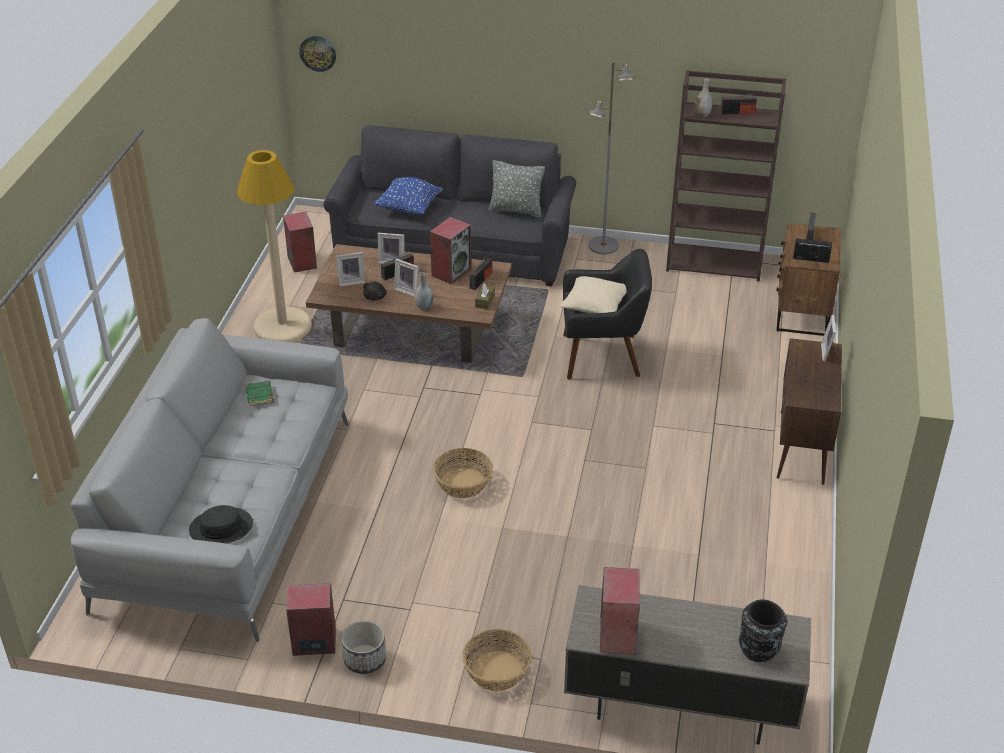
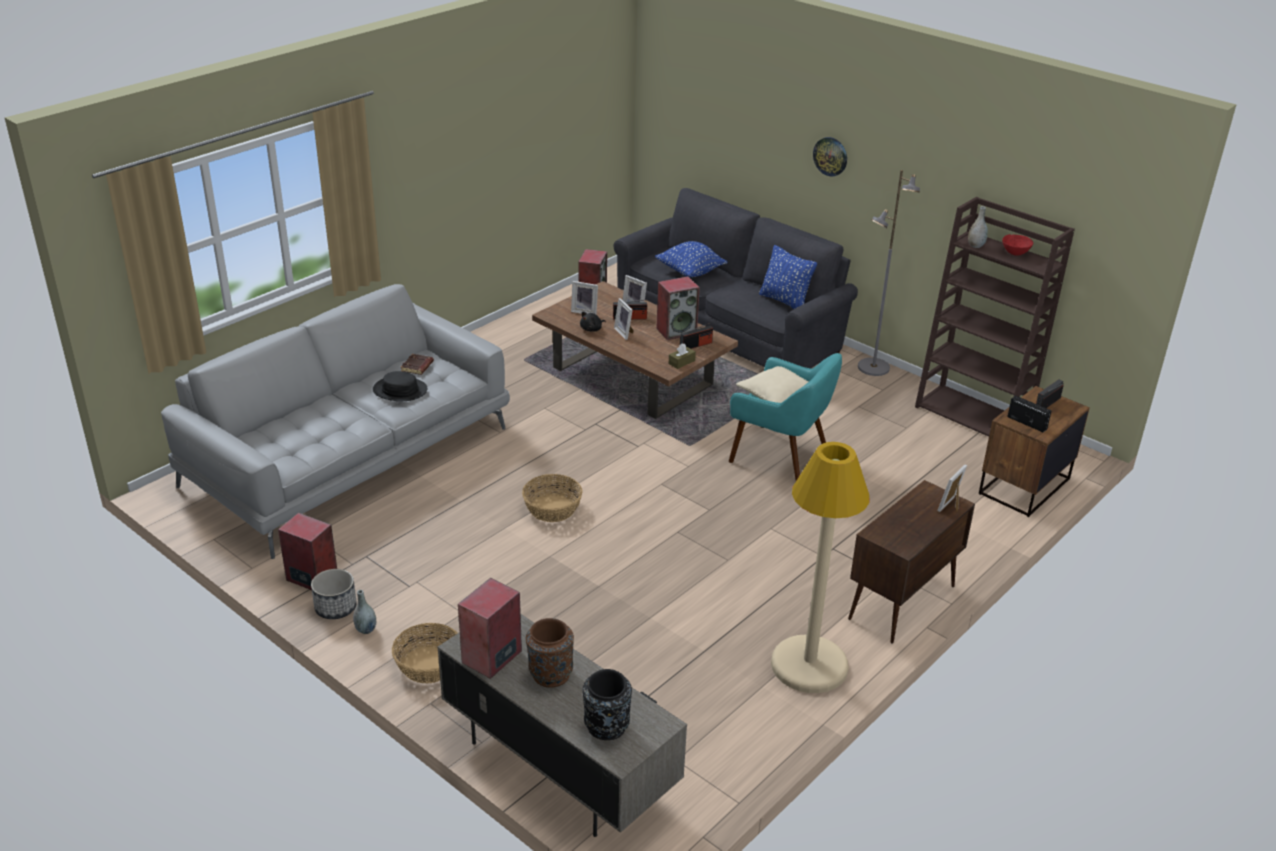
camera: 30 degrees right, 5 degrees down
black hat [189,505,253,544] -> black hat moved to [373,371,427,401]
beige floor lamp [237,150,312,343] -> beige floor lamp moved to [771,442,870,693]
green book [246,381,274,406] -> brown book [400,354,434,375]
wall clock [299,36,336,72] -> wall clock moved to [813,137,847,176]
grey vase [415,272,433,310] -> grey vase moved to [353,590,376,634]
grey pillow [488,160,545,218] -> blue pillow [759,245,817,309]
black armchair [563,249,652,380] -> turquoise armchair [729,353,842,481]
radio [721,94,757,114] -> red bowl [1002,234,1034,256]
none -> brown vase [526,618,574,688]

